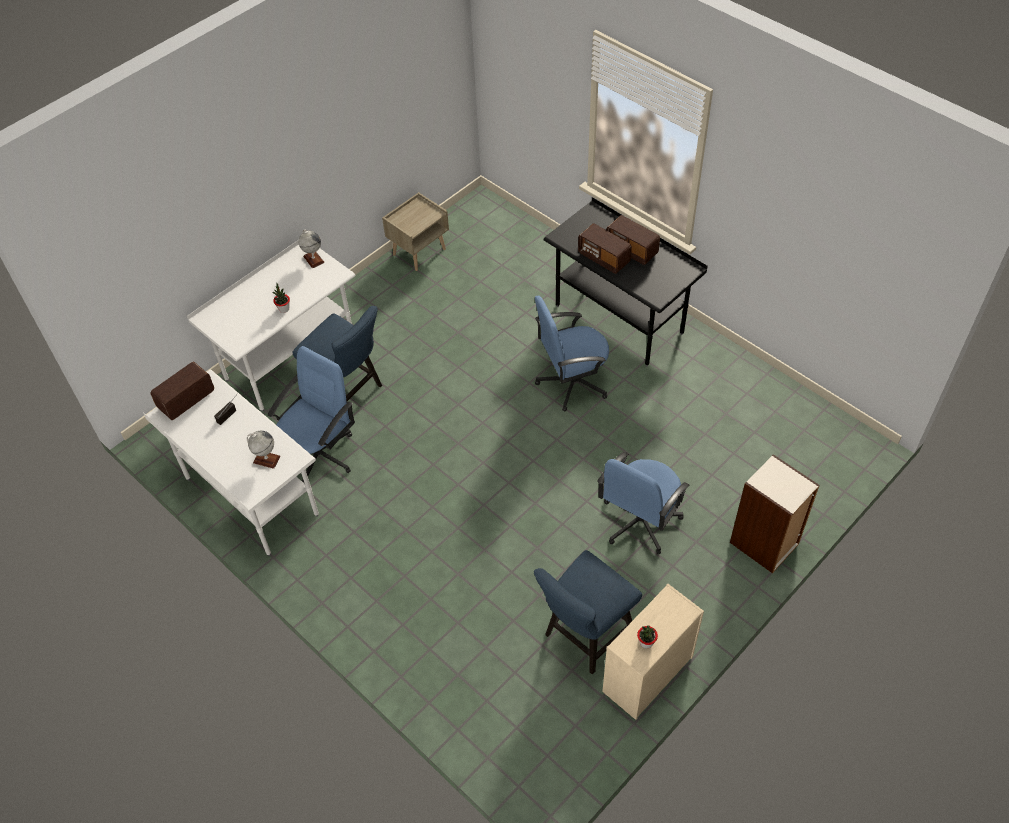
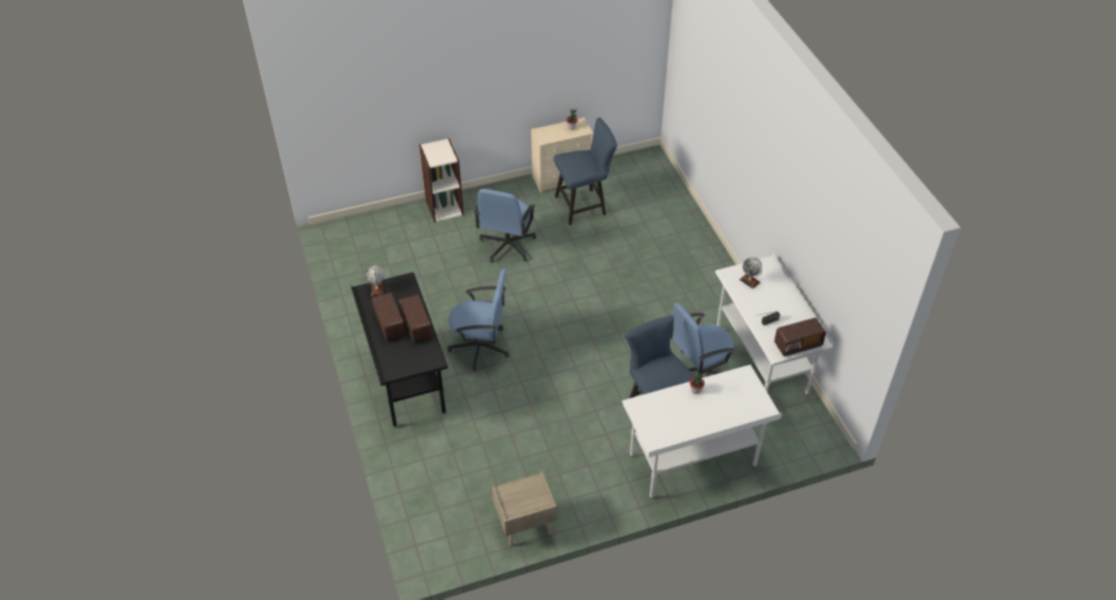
camera: 155 degrees left, 5 degrees down
globe [298,230,325,268] -> globe moved to [365,265,384,297]
blue office chair [597,452,690,554] -> blue office chair turned 135 degrees clockwise [474,189,536,263]

